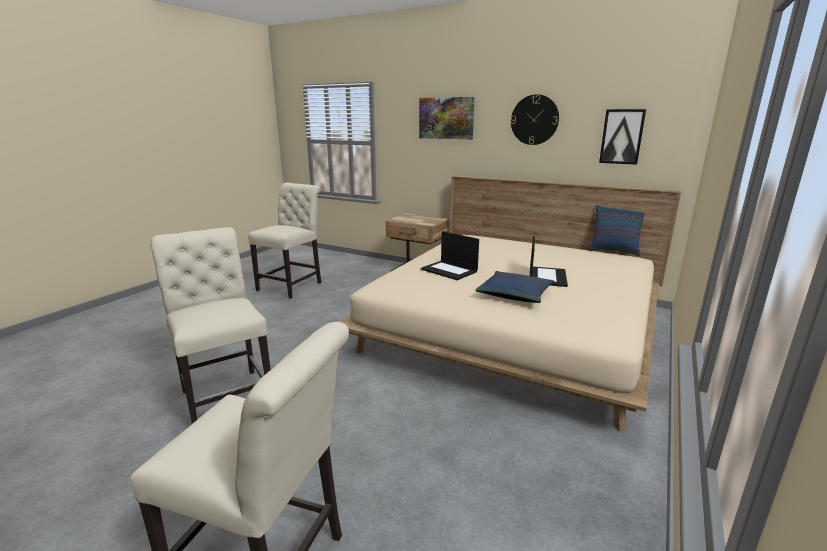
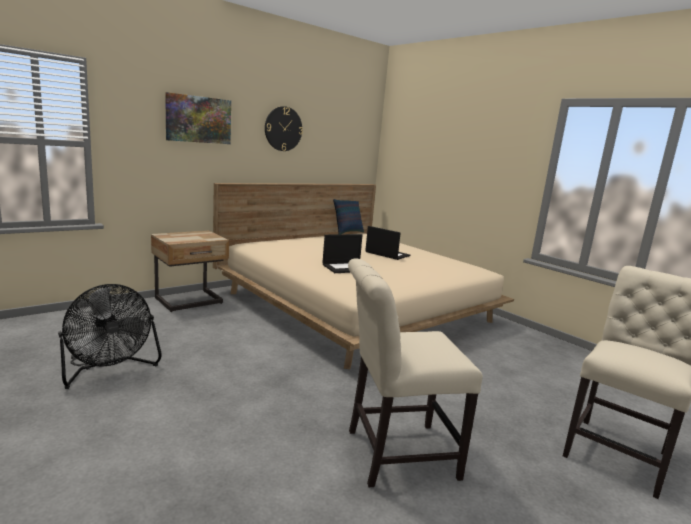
camera: 70 degrees left, 5 degrees down
beige chair [248,183,322,299] -> black fan [58,284,162,389]
blue pillow [476,271,554,303] -> none
picture [599,109,646,165] -> none

